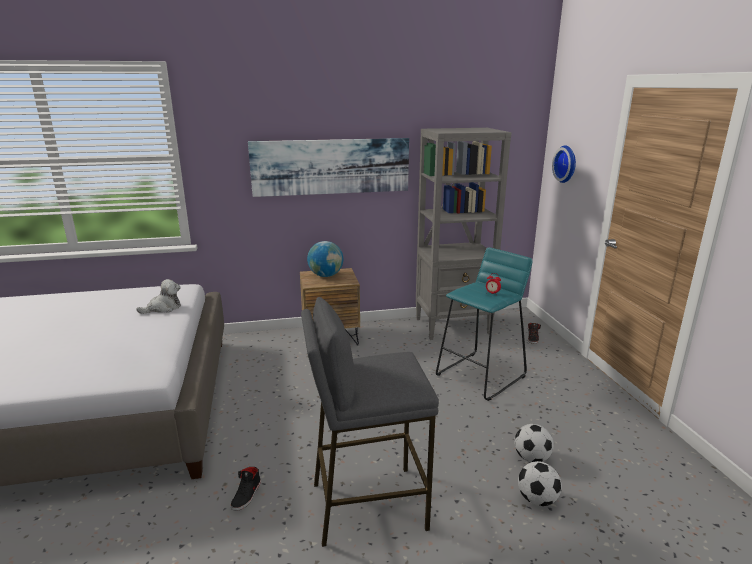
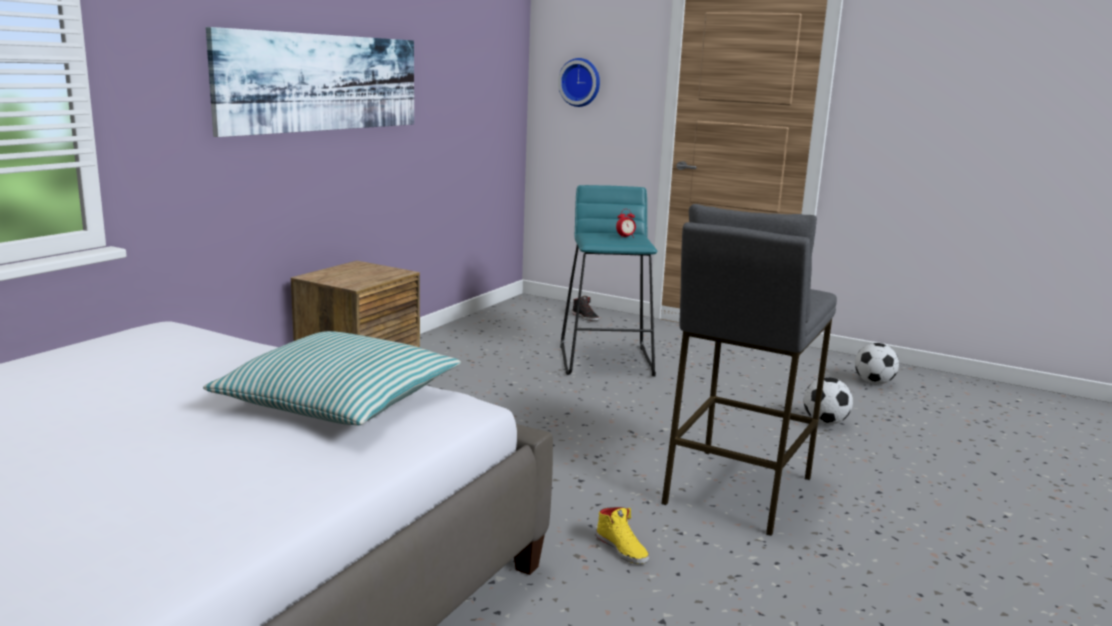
camera: 50 degrees left, 5 degrees down
plush toy [136,279,181,314] -> none
black shoe [231,467,261,511] -> yellow shoe [596,507,649,564]
globe [307,241,343,277] -> none
grey bookcase [416,128,512,340] -> none
football [514,424,554,462] -> football moved to [855,343,899,384]
none -> pillow [203,331,461,426]

